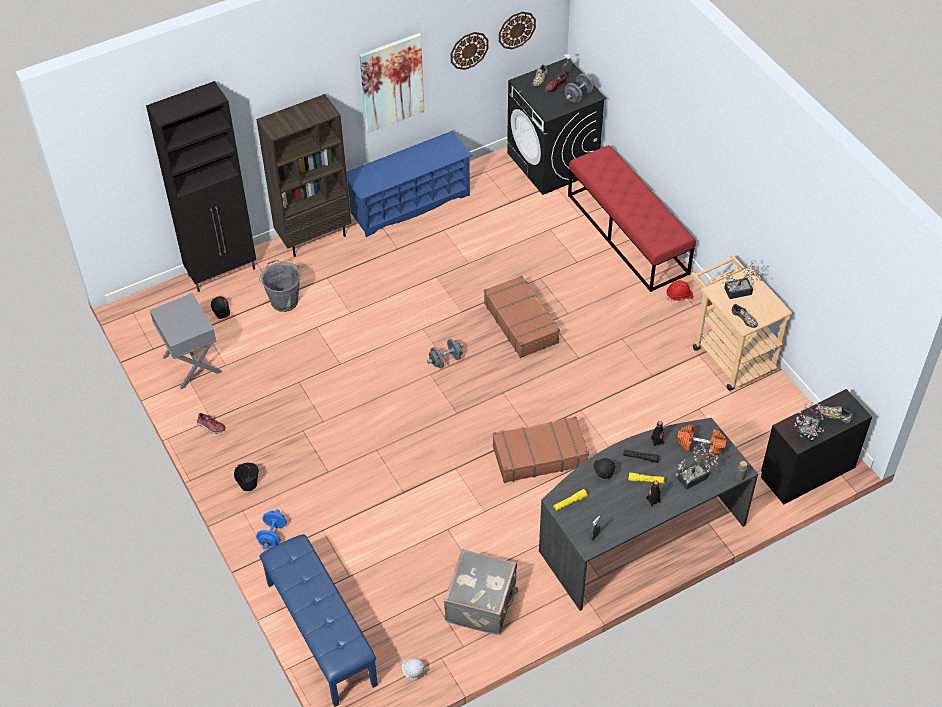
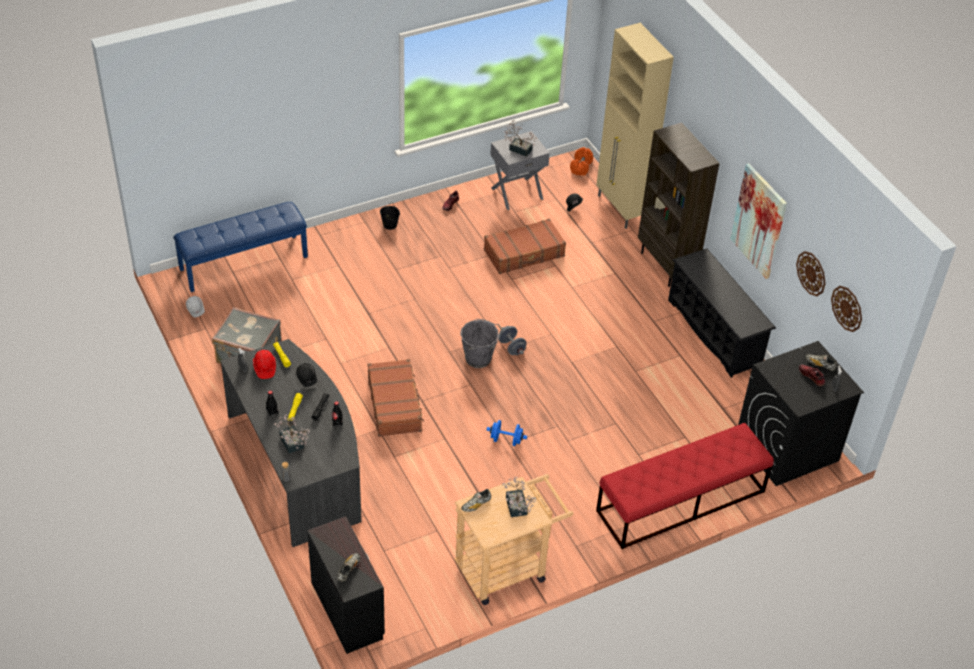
camera: 90 degrees right, 5 degrees down
black cabinet [146,81,256,292] -> beige cabinet [596,23,674,229]
blue dumbbell [256,509,287,549] -> blue dumbbell moved to [487,420,527,446]
grey bucket [259,260,300,312] -> grey bucket moved to [460,319,503,368]
blue shoe rack [346,131,473,237] -> black shoe rack [668,248,776,378]
brown suitcase [484,275,560,358] -> brown suitcase moved to [484,219,566,274]
grey dumbbell [565,74,594,103] -> none
red hard hat [666,280,694,301] -> red hard hat moved to [253,350,276,379]
orange dumbbell [677,425,726,456] -> orange dumbbell moved to [570,147,593,176]
potted plant [794,402,824,443] -> potted plant moved to [504,120,537,157]

